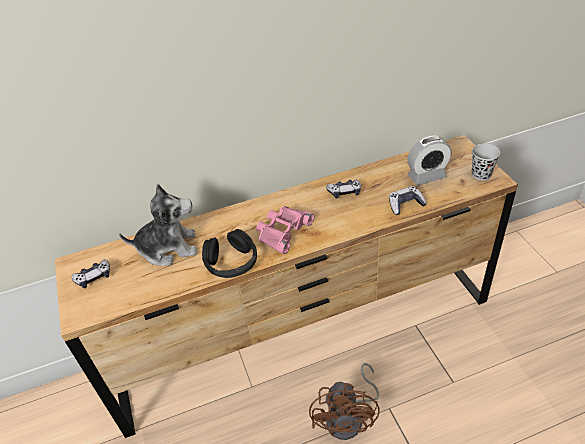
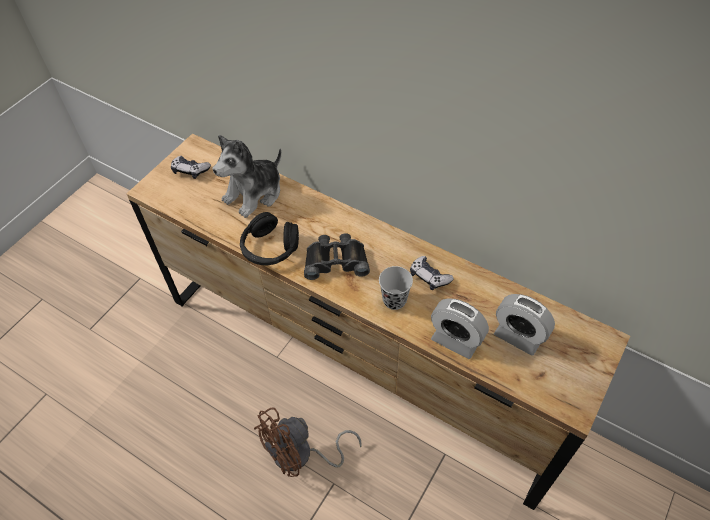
camera: 50 degrees right, 10 degrees up
plush toy [119,184,197,266] -> plush toy turned 90 degrees clockwise [213,135,281,218]
pink binoculars [256,206,314,254] -> black binoculars [304,233,370,280]
game controller [389,186,427,215] -> alarm clock [431,299,489,359]
black cup [472,144,500,181] -> black cup moved to [379,266,413,310]

